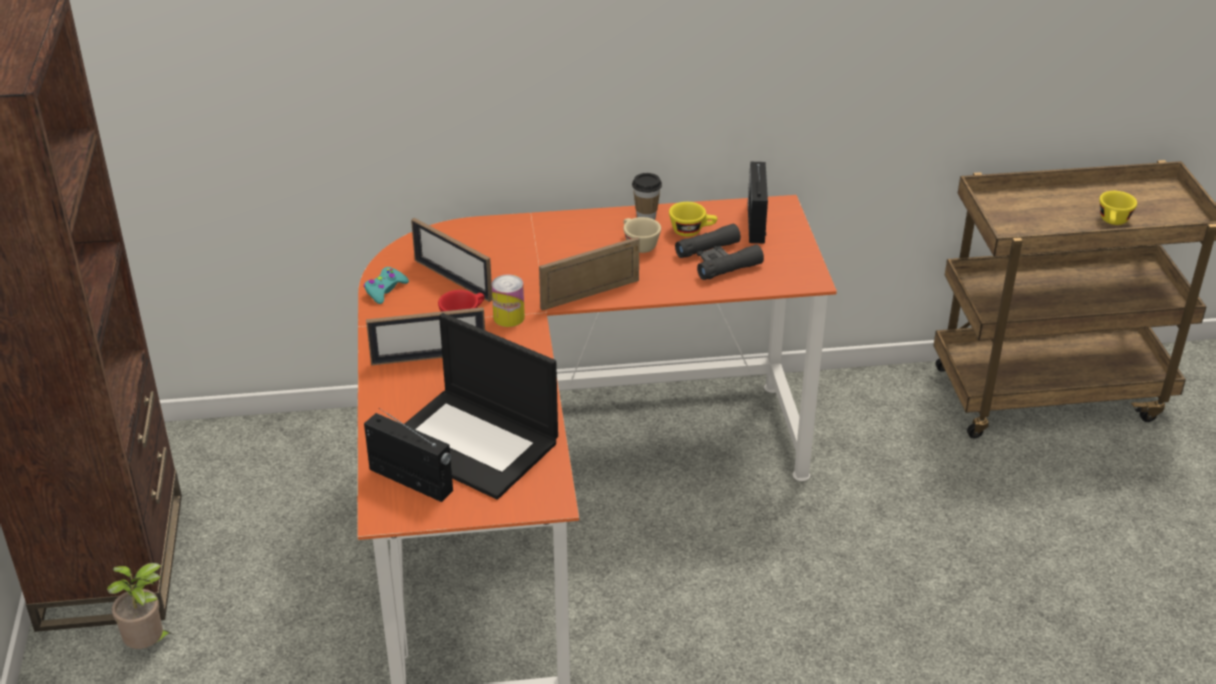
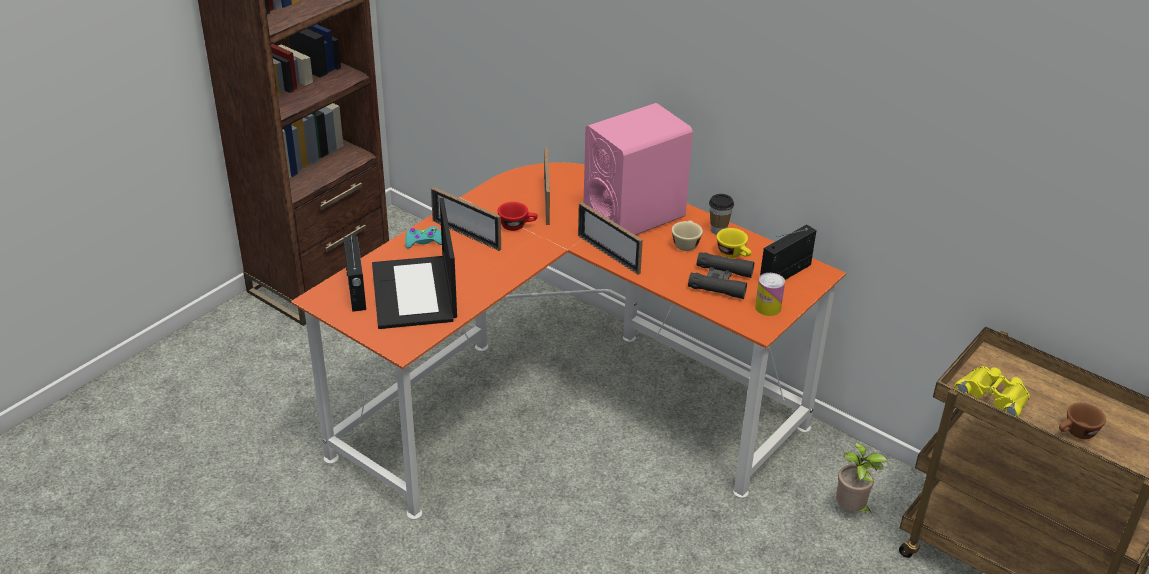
camera: 45 degrees right, 0 degrees up
potted plant [107,563,173,649] -> potted plant moved to [836,443,888,514]
turquoise game controller [364,267,409,304] -> turquoise game controller moved to [405,226,442,249]
can [492,274,525,327] -> can moved to [755,273,785,316]
picture frame [539,237,640,311] -> picture frame turned 150 degrees counterclockwise [578,202,643,275]
yellow cup [1099,191,1137,225] -> brown cup [1059,403,1106,439]
none -> pink speaker [584,103,693,235]
none -> yellow binoculars [954,366,1030,417]

